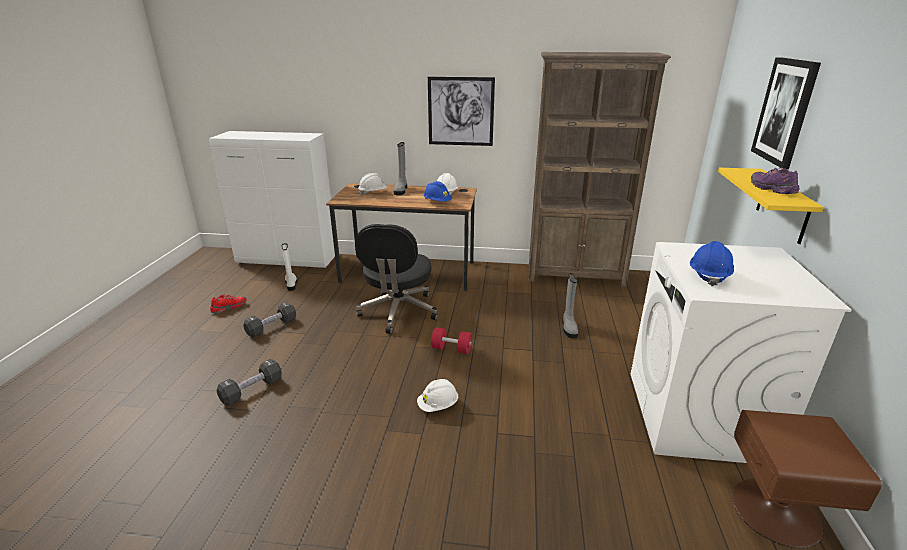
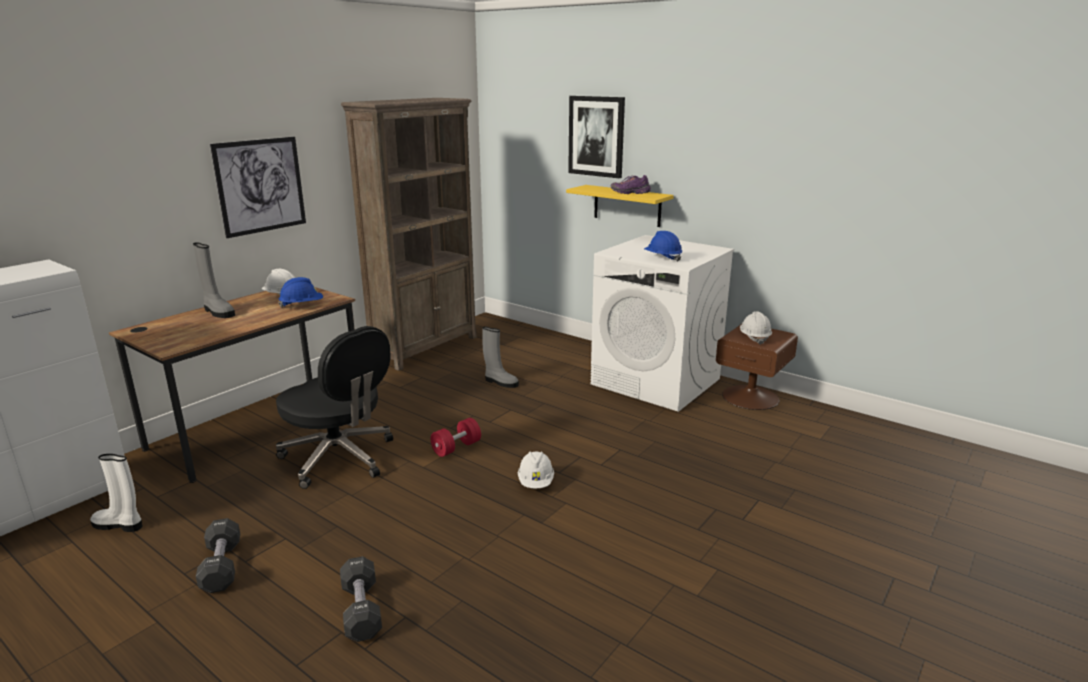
camera: 60 degrees left, 5 degrees down
red shoe [210,295,246,313] -> none
white hard hat [358,173,387,195] -> white hard hat moved to [740,311,772,345]

